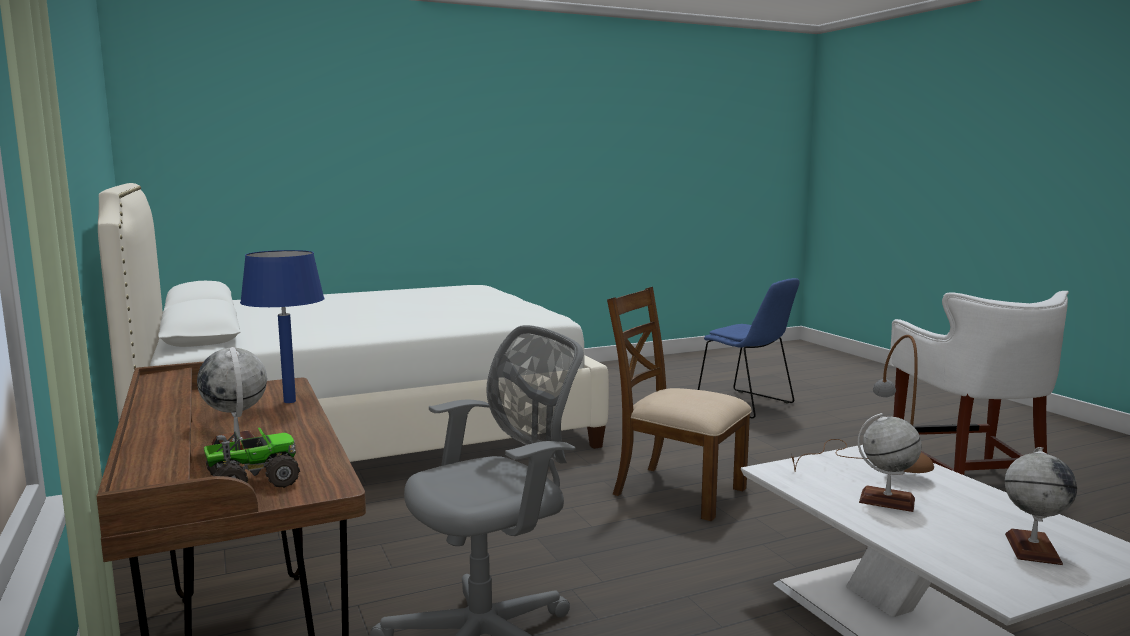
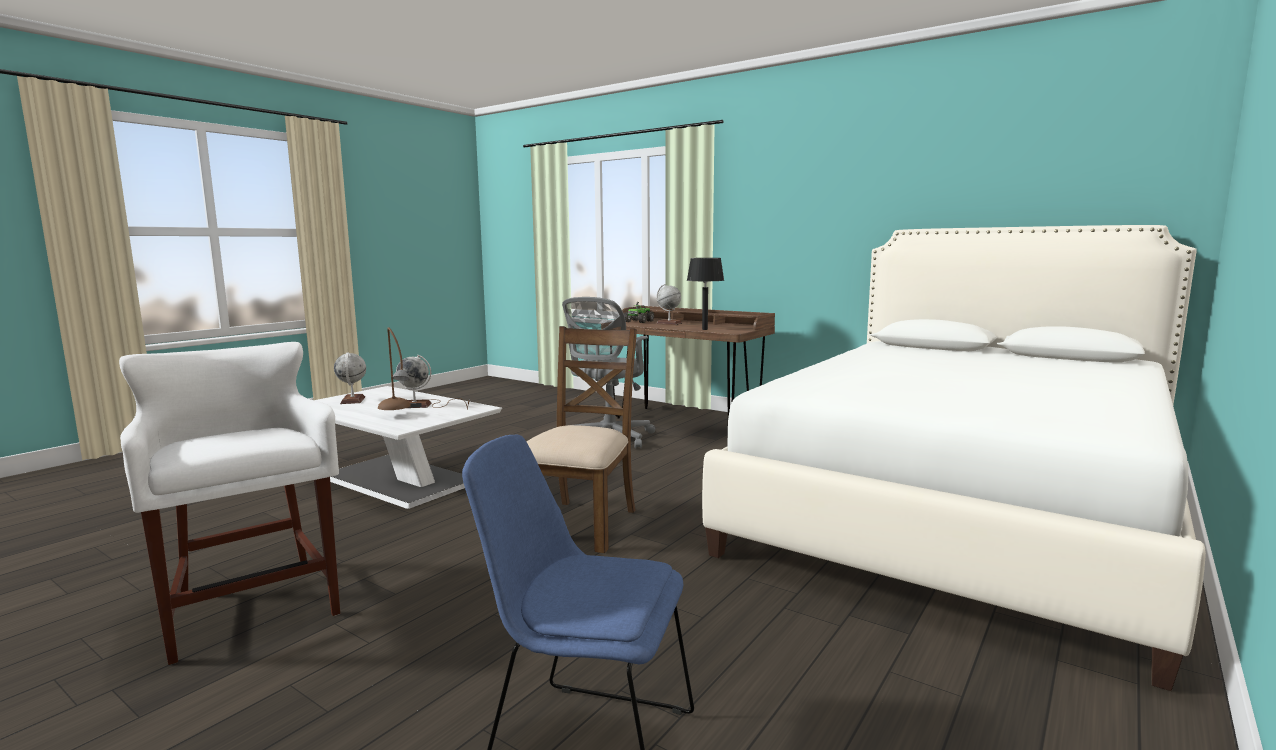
camera: 150 degrees right, 0 degrees up
blue table lamp [240,250,324,403] -> black table lamp [687,258,724,330]
brown chair [607,287,752,521] -> brown chair turned 75 degrees counterclockwise [527,326,637,553]

